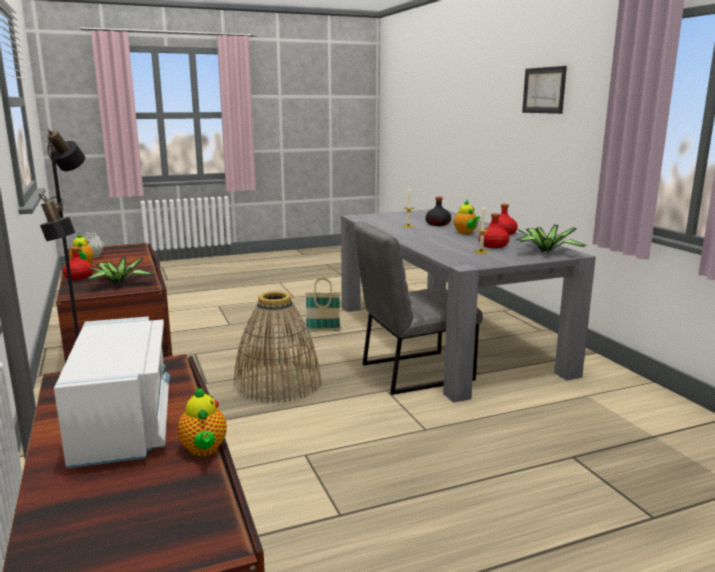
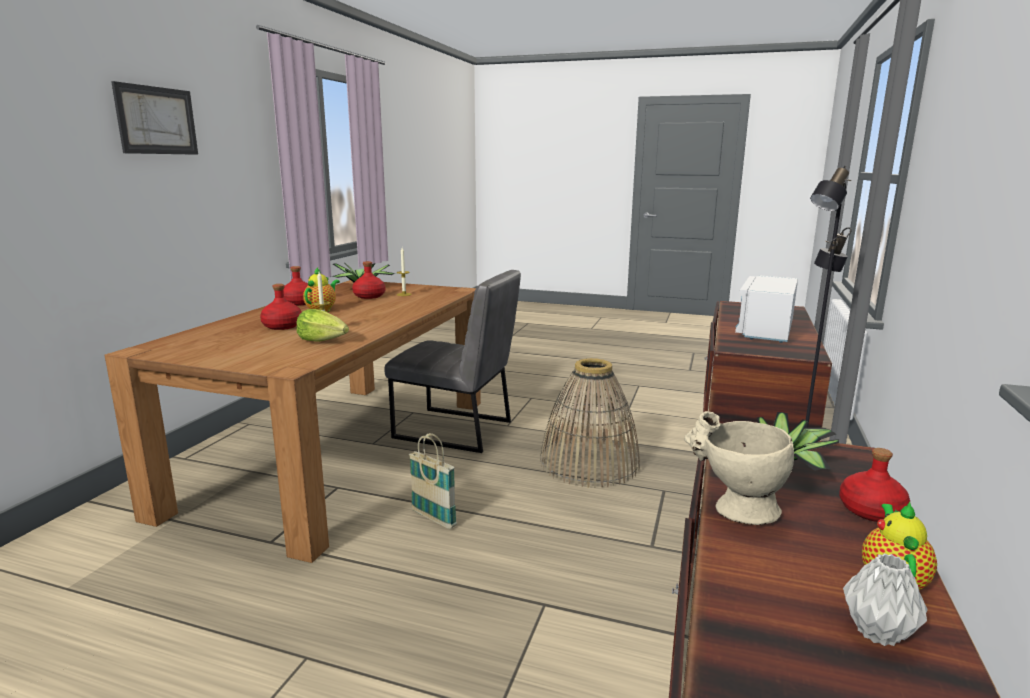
camera: 140 degrees left, 0 degrees up
teapot [177,387,227,456] -> none
grey dining table [341,209,596,403] -> brown dining table [105,280,481,563]
black bottle [425,196,451,226] -> red bottle [260,284,302,330]
none -> lettuce [296,309,349,342]
none -> beige vase [684,411,794,525]

